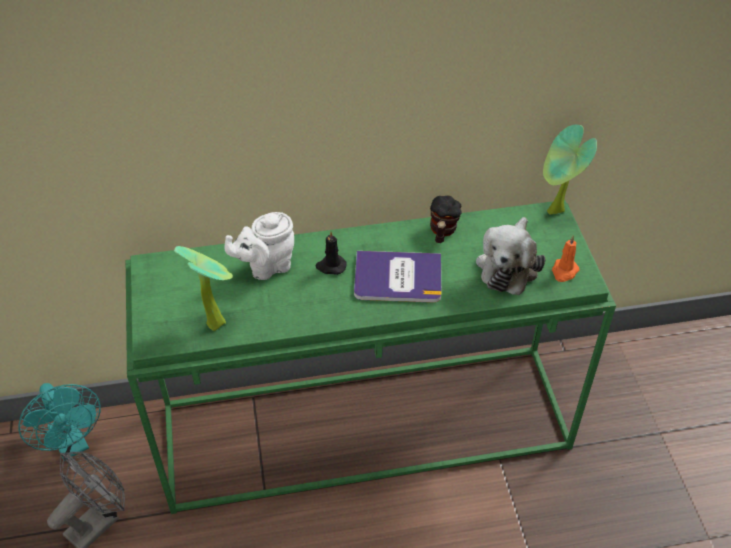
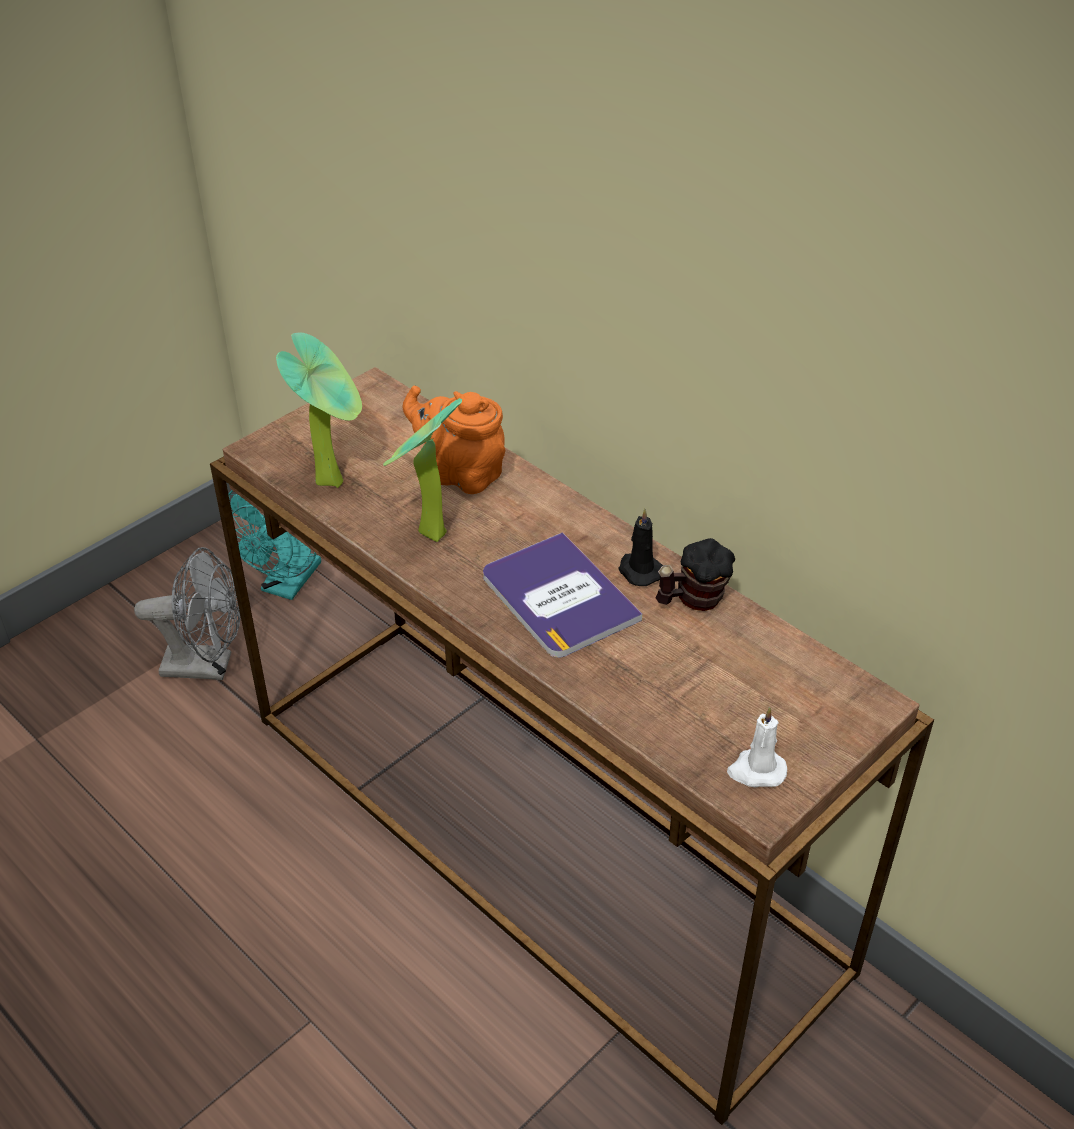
camera: 55 degrees right, 5 degrees down
green console table [125,200,616,514] -> brown console table [210,367,934,1125]
white teapot [224,212,294,280] -> orange teapot [403,386,505,494]
black candle [315,231,346,275] -> black candle moved to [618,509,663,586]
plush toy [476,217,546,295] -> none
potted plant [543,125,597,215] -> potted plant moved to [383,398,462,542]
orange candle [552,235,580,282] -> white candle [727,707,787,788]

